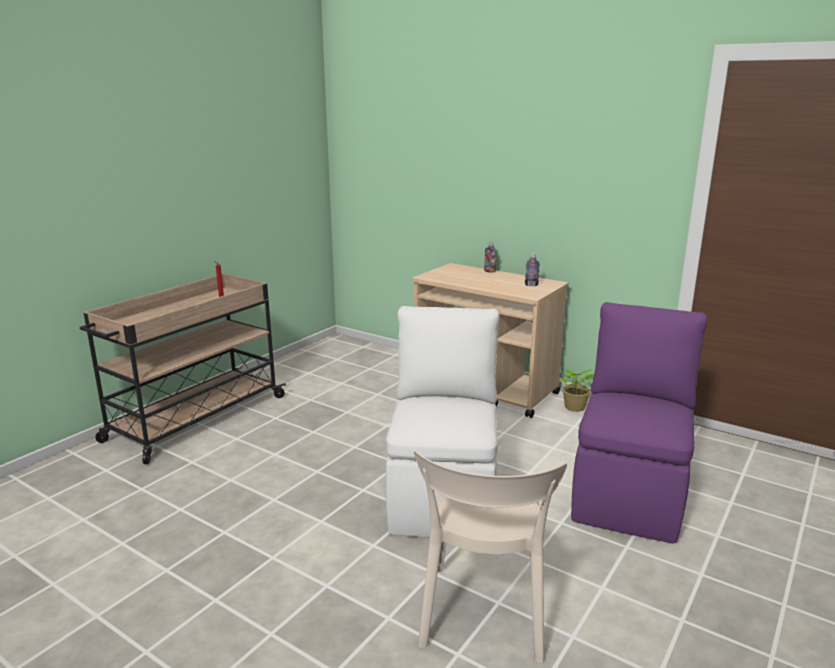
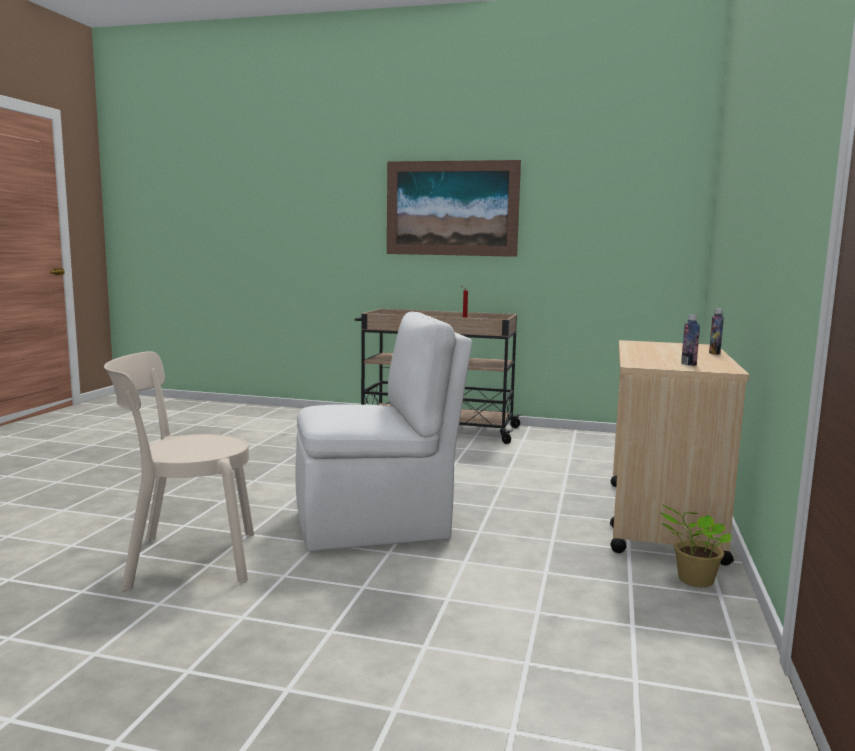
camera: 70 degrees right, 10 degrees down
purple chair [571,302,707,543] -> none
none -> picture [387,160,521,257]

